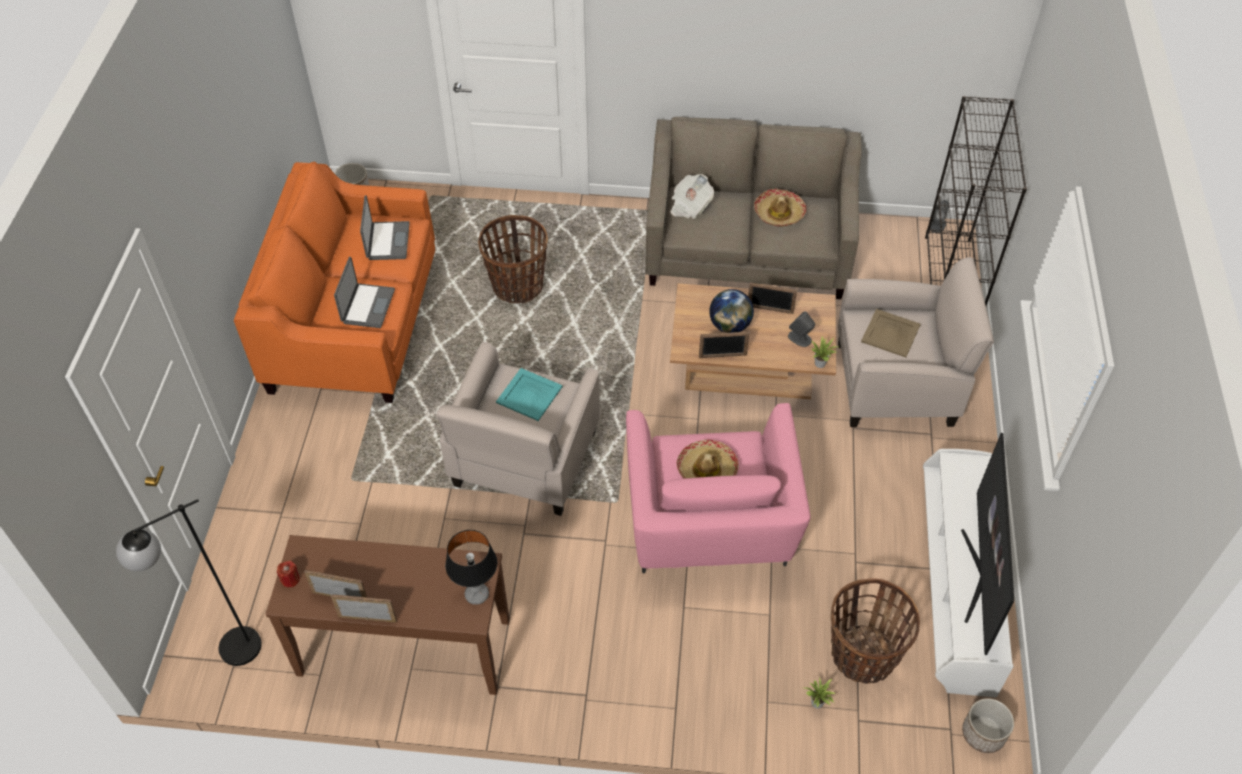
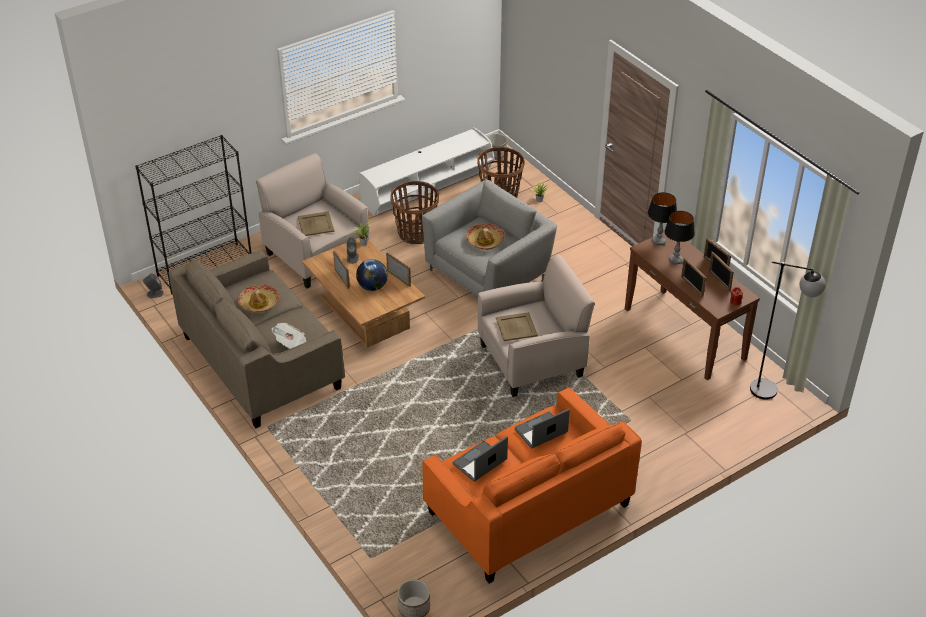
camera: 130 degrees left, 10 degrees down
basket [478,215,548,304] -> basket moved to [390,181,439,244]
turquoise tray [496,368,563,421] -> beige tray [496,312,538,341]
pink armchair [626,403,811,573] -> grey armchair [422,180,557,297]
television [961,433,1014,655] -> none
none -> table lamp [665,211,695,264]
none -> picture frame [681,257,706,297]

